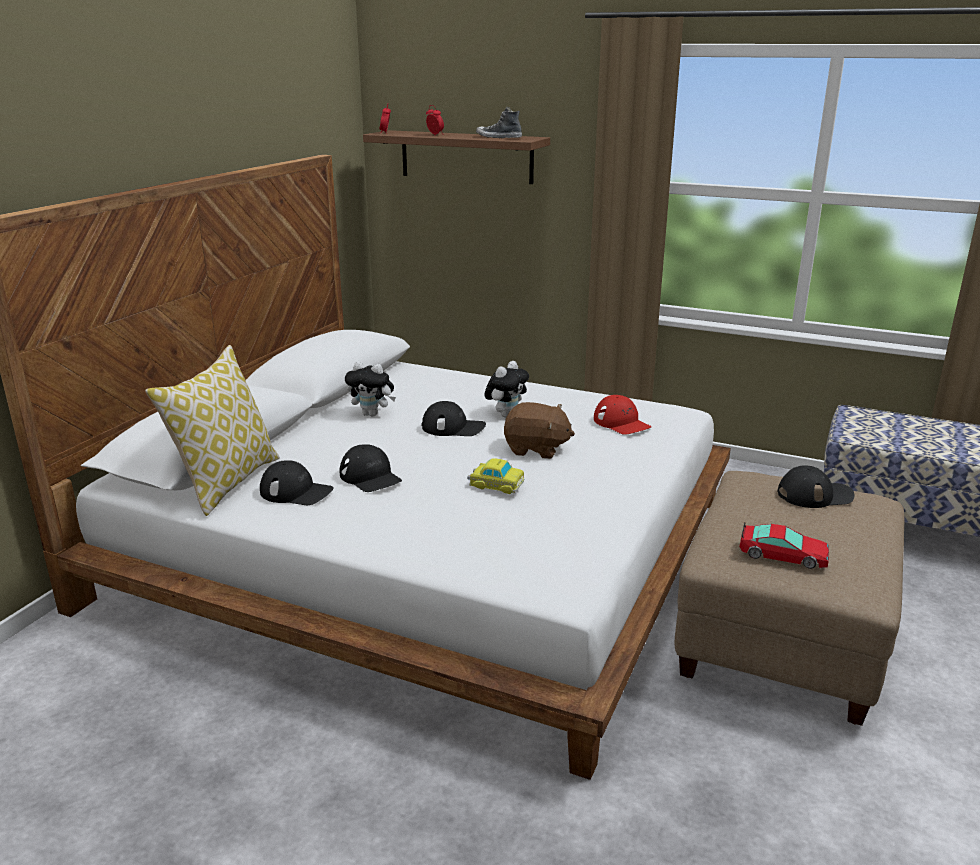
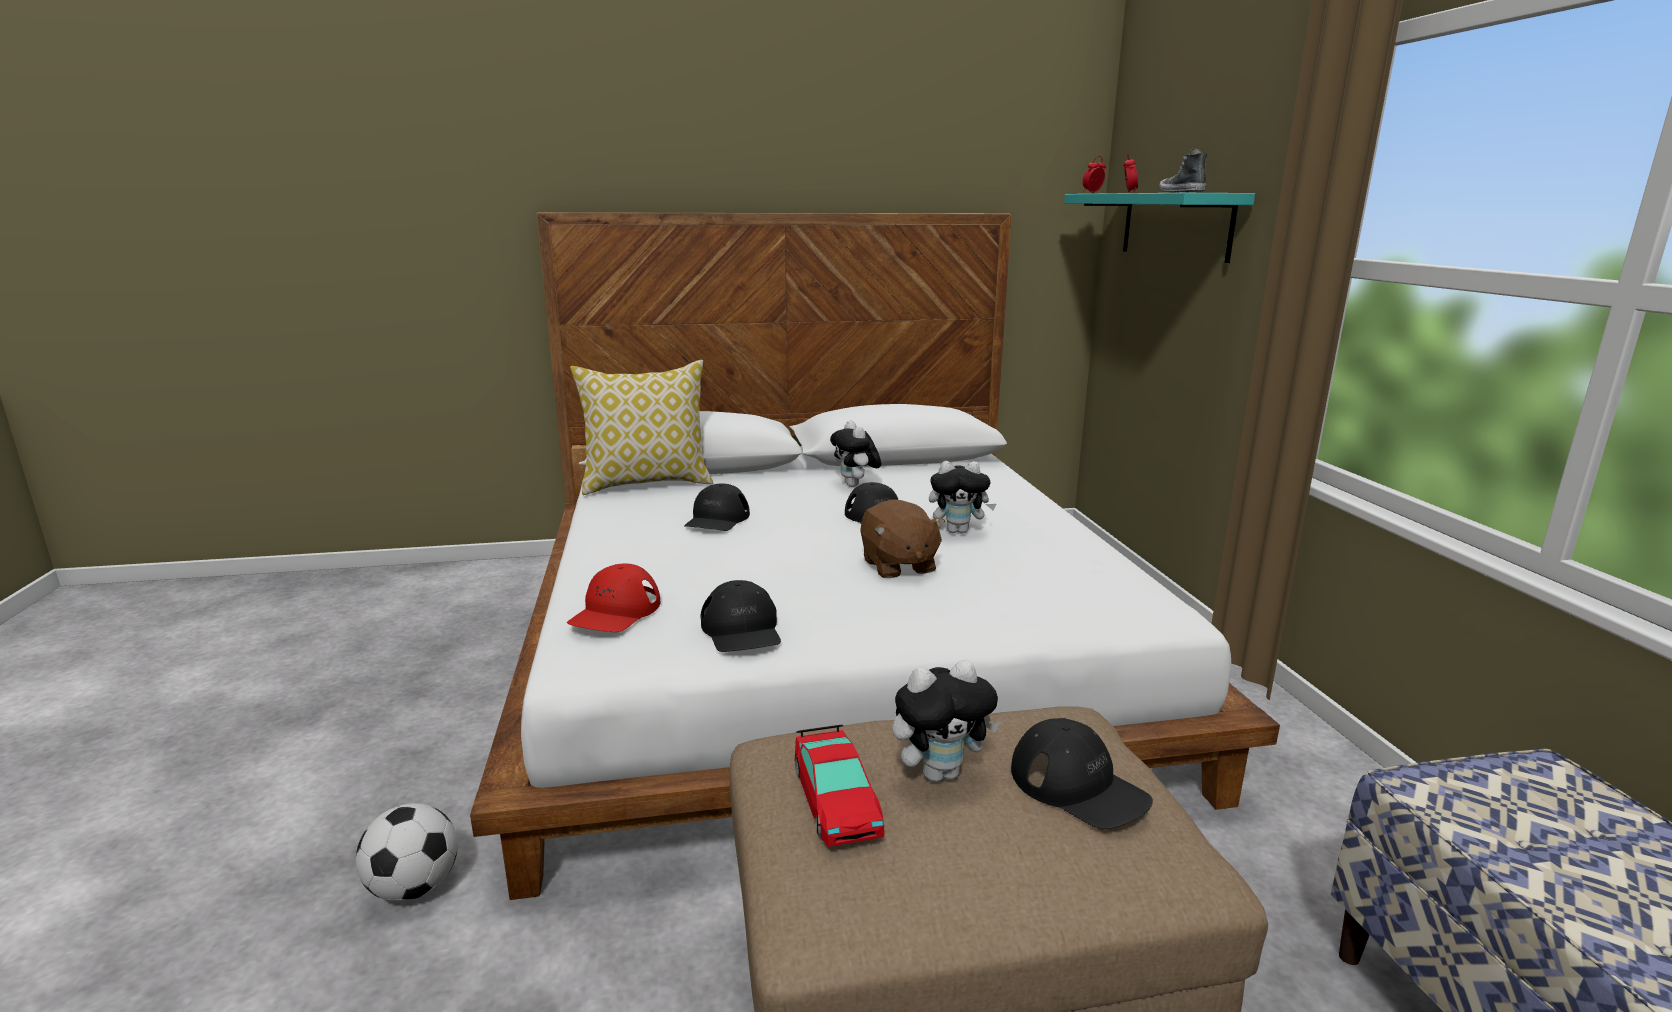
camera: 55 degrees right, 5 degrees down
black cap [260,460,333,505] -> black cap moved to [701,580,781,652]
brown shelf [363,130,550,184] -> turquoise shelf [1064,193,1255,263]
toy car [467,458,525,494] -> none
red cap [594,395,652,435] -> red cap moved to [567,564,660,632]
none -> football [356,803,458,902]
none -> plush toy [892,660,1000,782]

